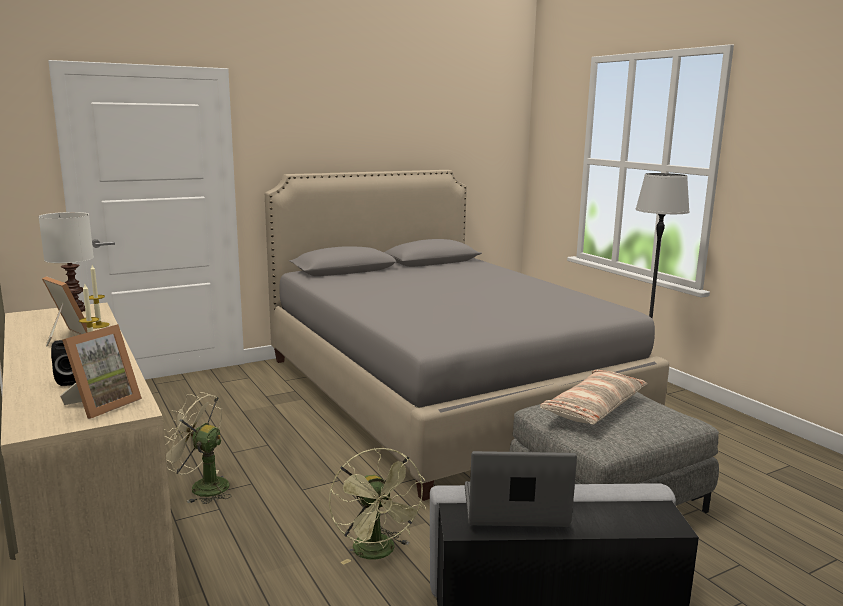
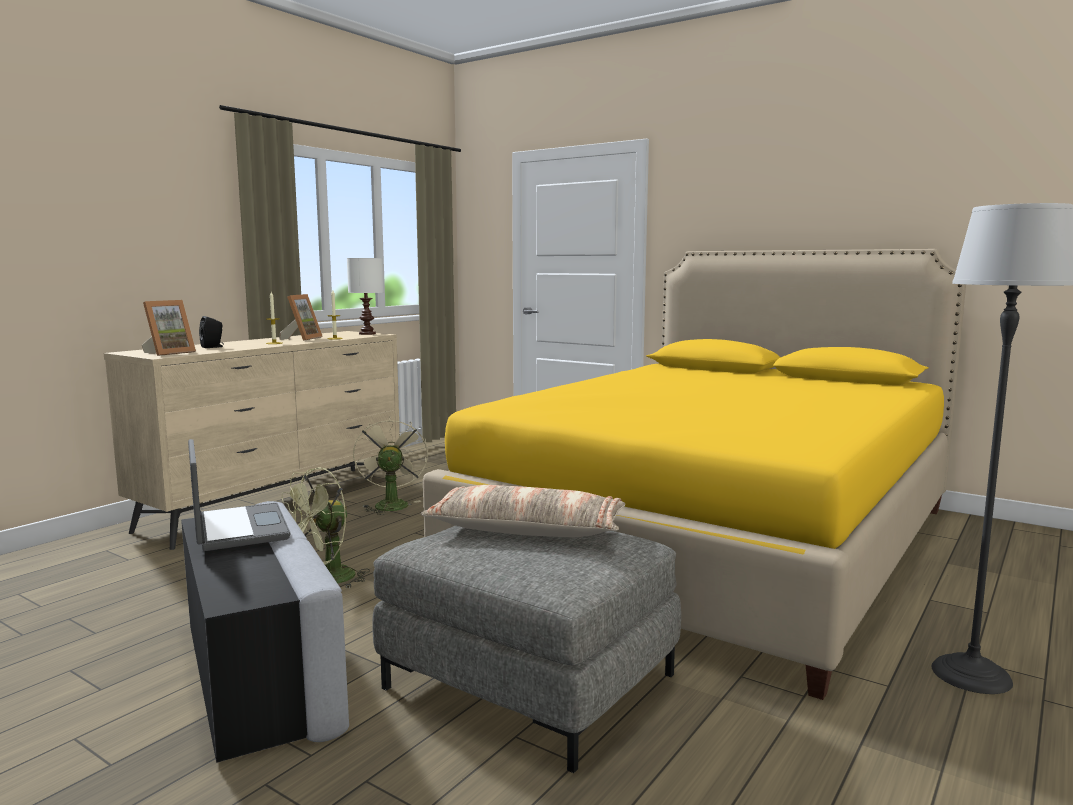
camera: 65 degrees right, 5 degrees down
picture frame [60,324,142,419] -> picture frame turned 60 degrees counterclockwise [142,300,196,356]
grey bed [265,170,669,501] -> yellow bed [423,249,966,700]

